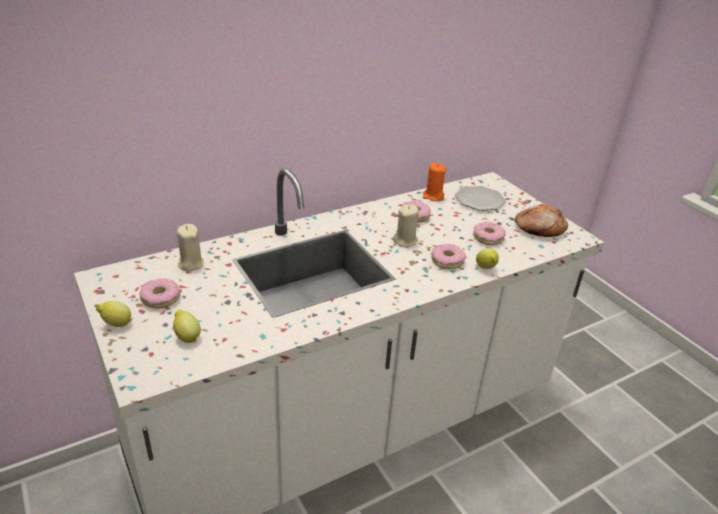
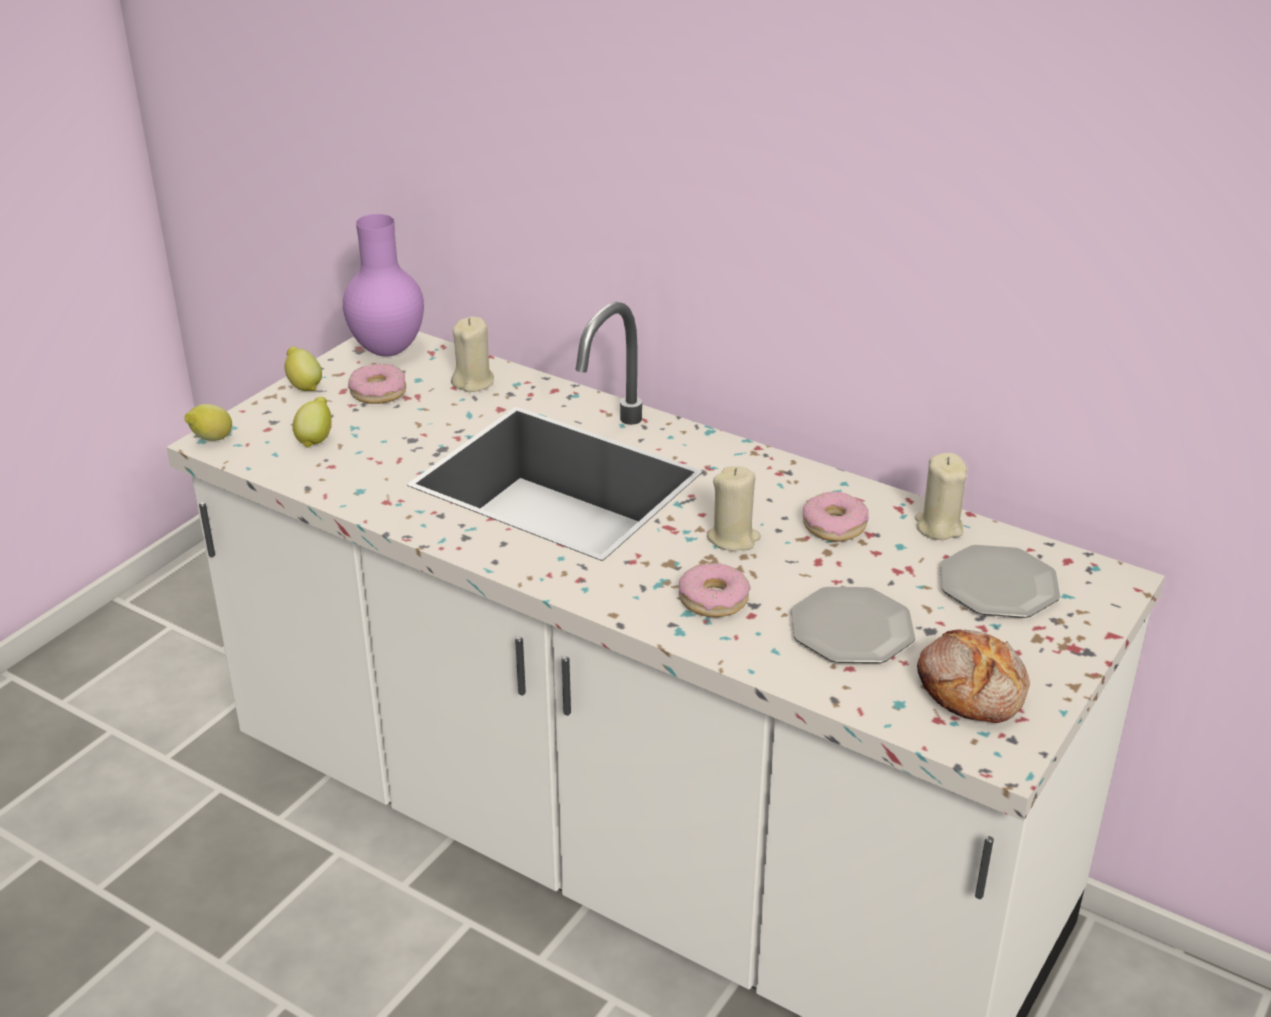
camera: 65 degrees right, 0 degrees up
orange candle [423,163,446,201] -> beige candle [915,453,967,540]
donut [473,222,506,245] -> plate [791,587,915,663]
lemon [476,248,499,269] -> lemon moved to [185,404,232,441]
none -> purple vase [343,214,424,357]

